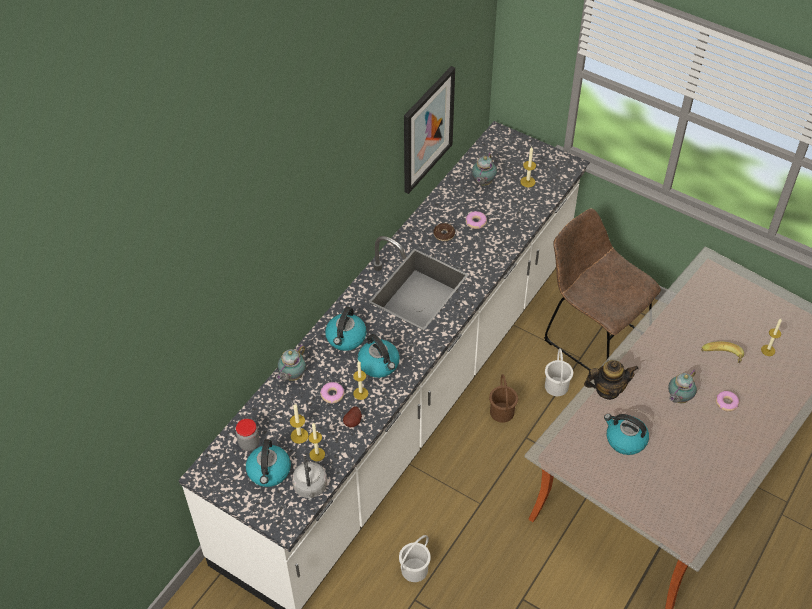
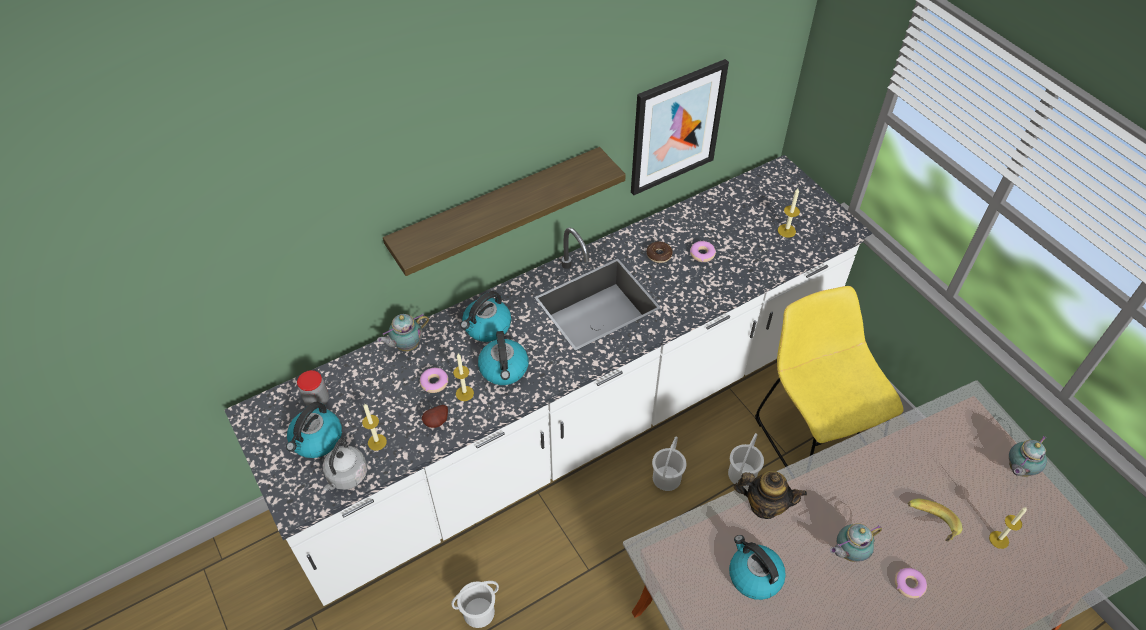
camera: 25 degrees right, 0 degrees up
candle [290,404,308,444] -> none
teapot [472,153,497,186] -> teapot moved to [1009,436,1047,477]
brown bucket [489,374,518,423] -> white bucket [652,436,686,491]
brown chair [544,208,661,371] -> yellow chair [755,286,904,467]
none -> shelf [383,147,626,276]

